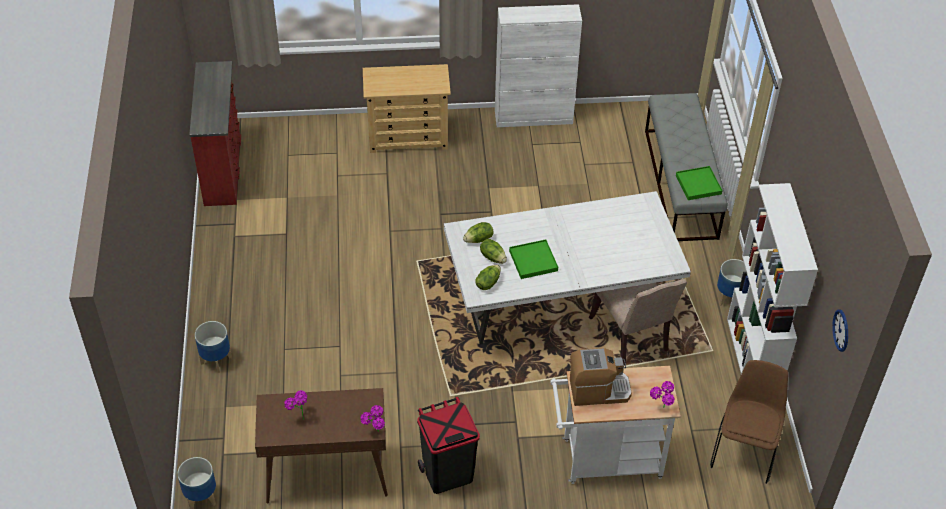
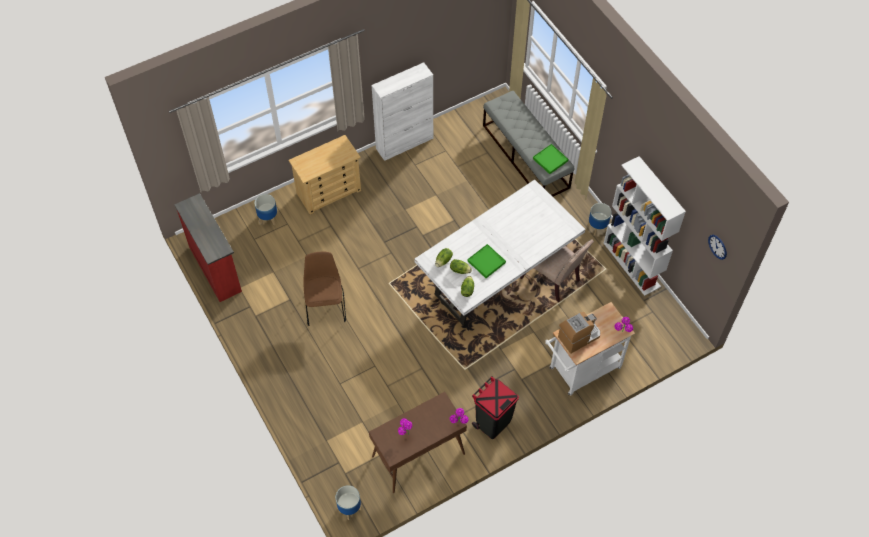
camera: 25 degrees left, 10 degrees up
planter [195,321,232,373] -> planter moved to [254,194,277,225]
brown chair [710,360,788,484] -> brown chair moved to [303,252,346,326]

